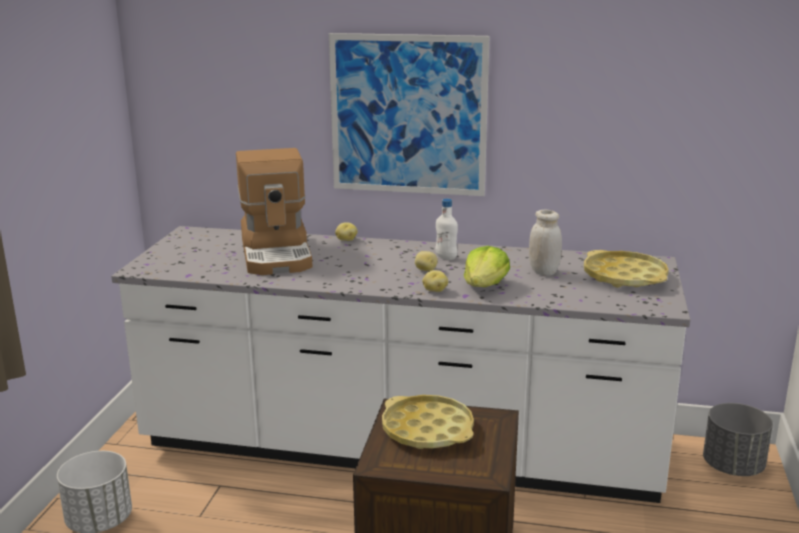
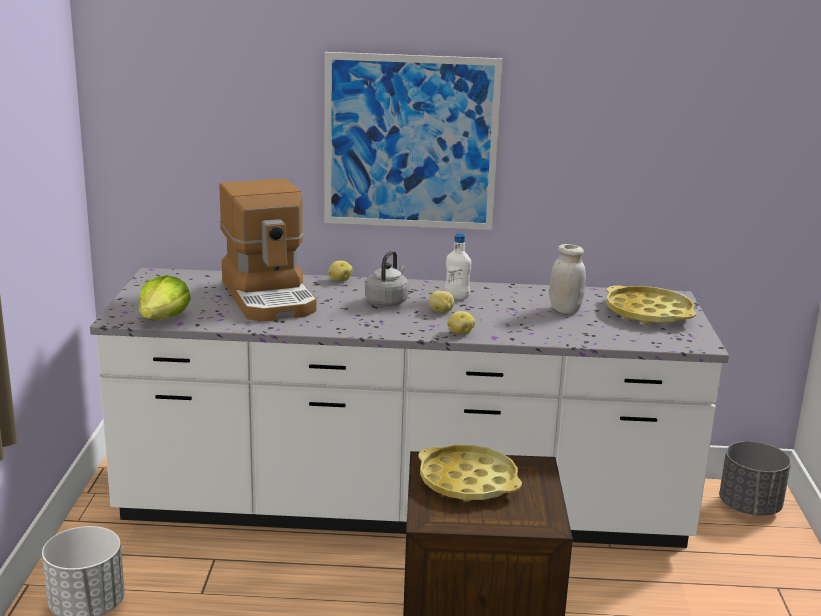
camera: 10 degrees left, 0 degrees up
lettuce [464,246,510,287] -> lettuce moved to [139,275,191,320]
none -> grey kettle [365,250,408,306]

